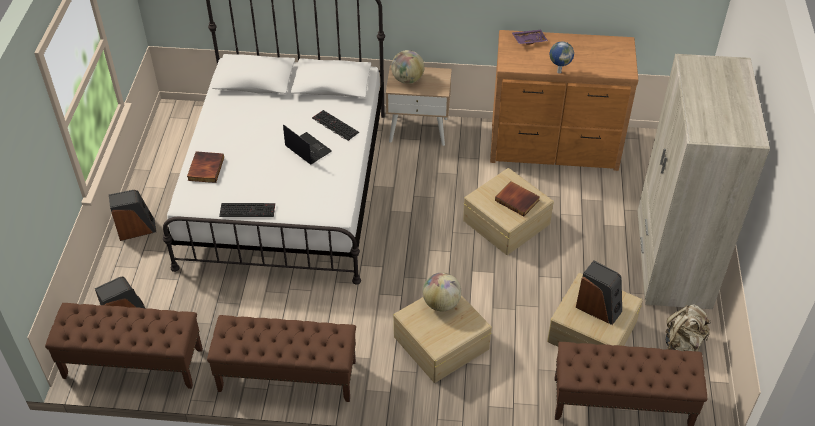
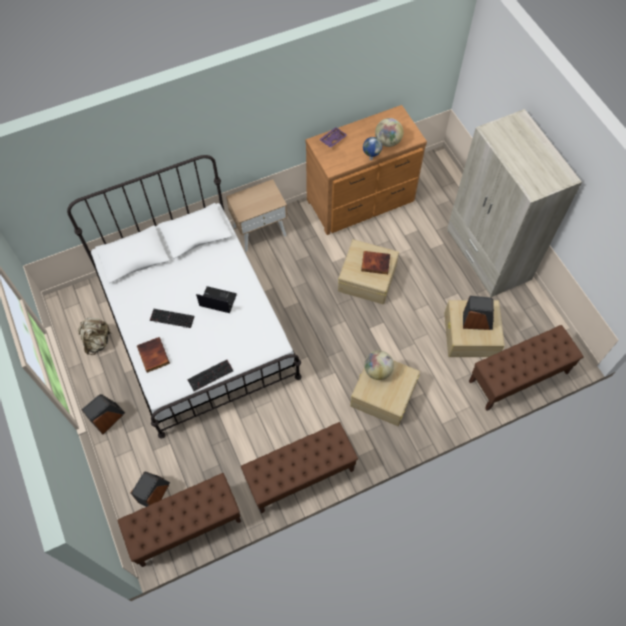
camera: 30 degrees left, 15 degrees up
keyboard [312,110,359,141] -> keyboard moved to [150,309,194,328]
globe [391,50,425,84] -> globe moved to [375,118,403,147]
beige backpack [665,304,711,352] -> beige backpack moved to [78,318,111,355]

